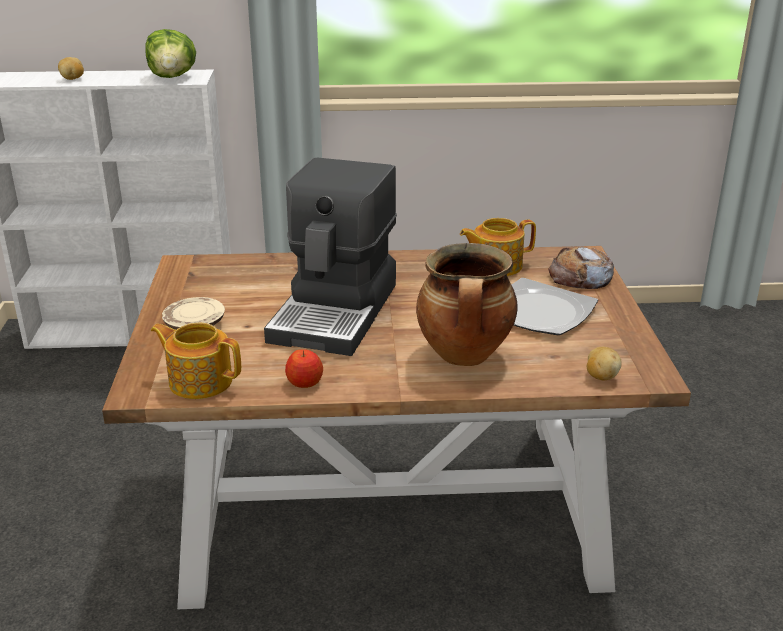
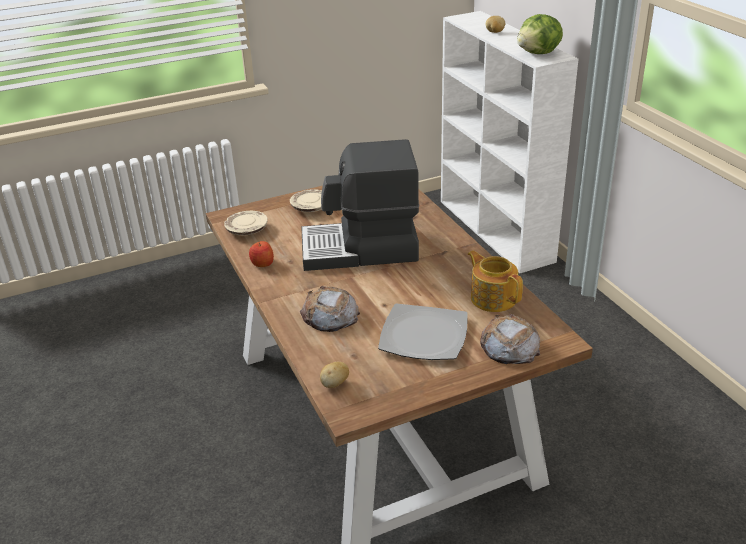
camera: 70 degrees right, 5 degrees up
teapot [151,323,241,399] -> beige plate [224,211,268,235]
cooking pot [416,243,518,366] -> bread [300,286,360,332]

